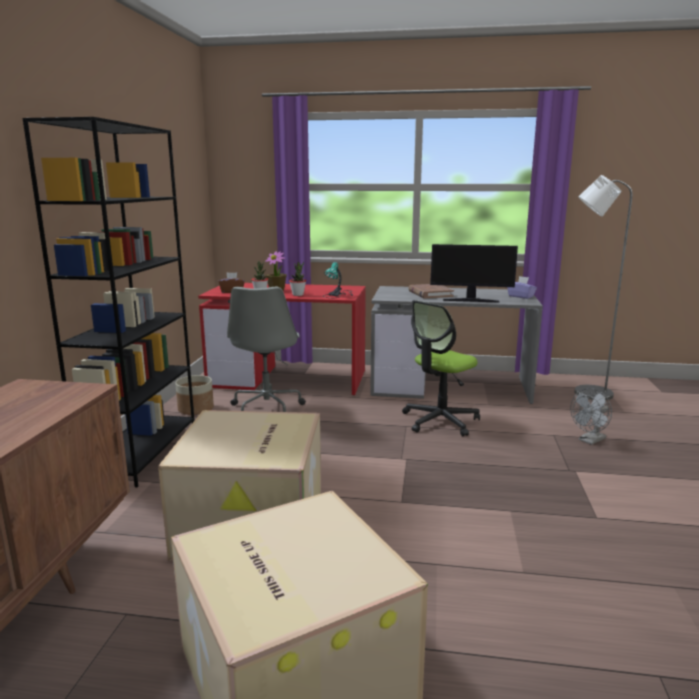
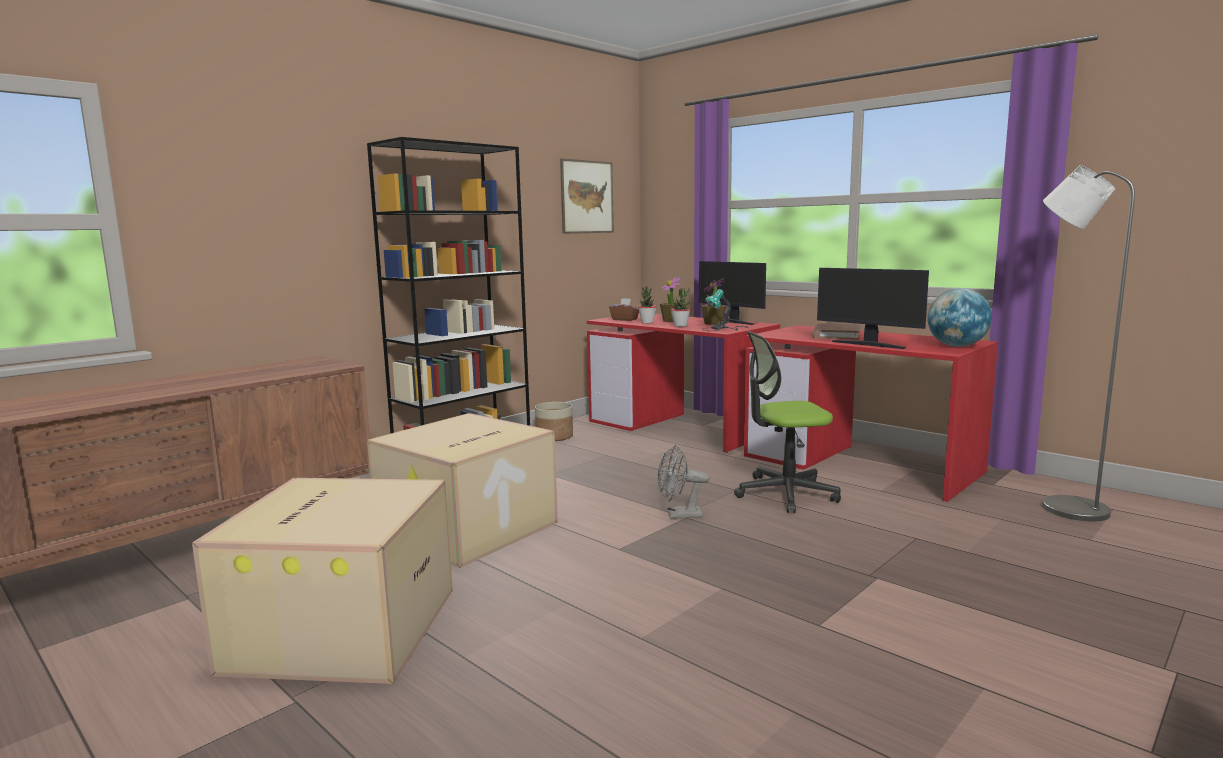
camera: 35 degrees right, 5 degrees down
grey office chair [227,287,306,412] -> none
grey desk [370,286,543,404] -> red desk [744,325,998,502]
purple tissue box [507,276,537,299] -> globe [927,288,992,347]
grey fan [570,388,612,445] -> grey fan moved to [658,445,710,519]
none -> picture [560,158,614,234]
none -> monitor [699,261,766,325]
none -> potted plant [701,278,726,325]

